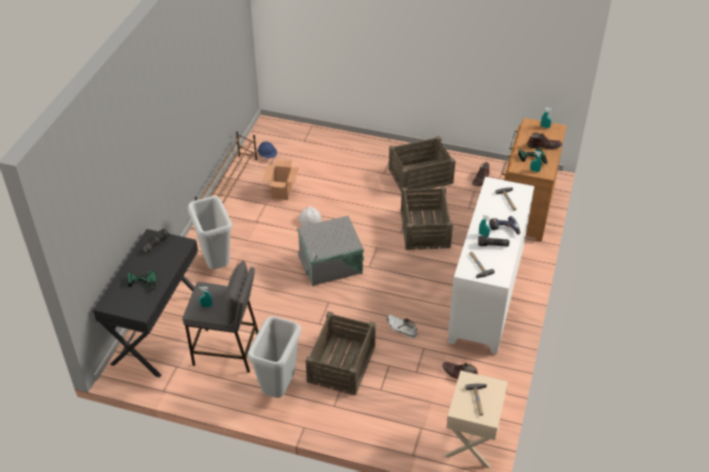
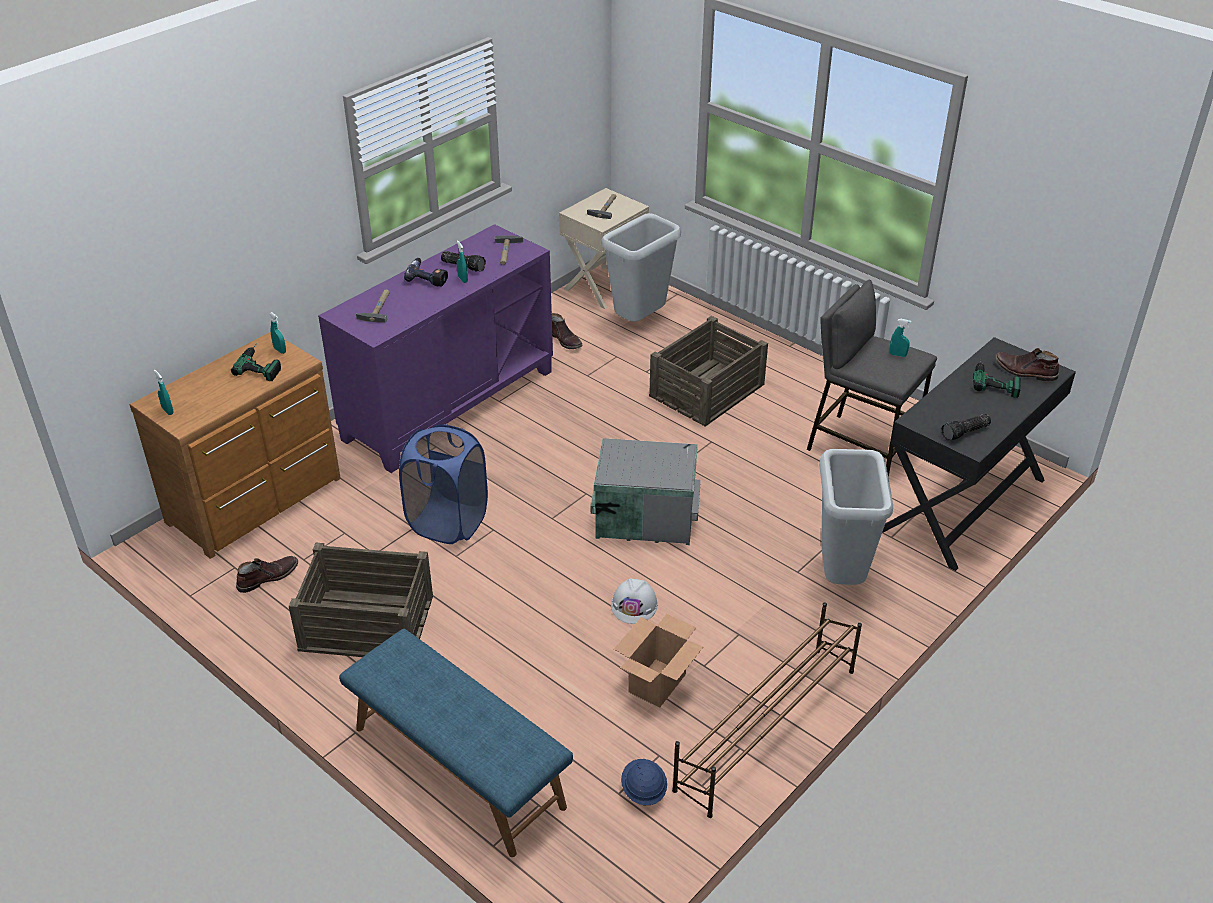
camera: 155 degrees left, 5 degrees down
grey trash can [248,316,301,398] -> grey trash can moved to [601,213,681,321]
white boot [387,315,418,338] -> none
crate [401,186,453,250] -> blue laundry basket [399,424,488,544]
white cabinet [448,177,534,354] -> purple cabinet [318,224,553,473]
brown boot [527,133,563,150] -> brown boot moved to [995,348,1059,382]
none -> blue bench [339,629,573,857]

